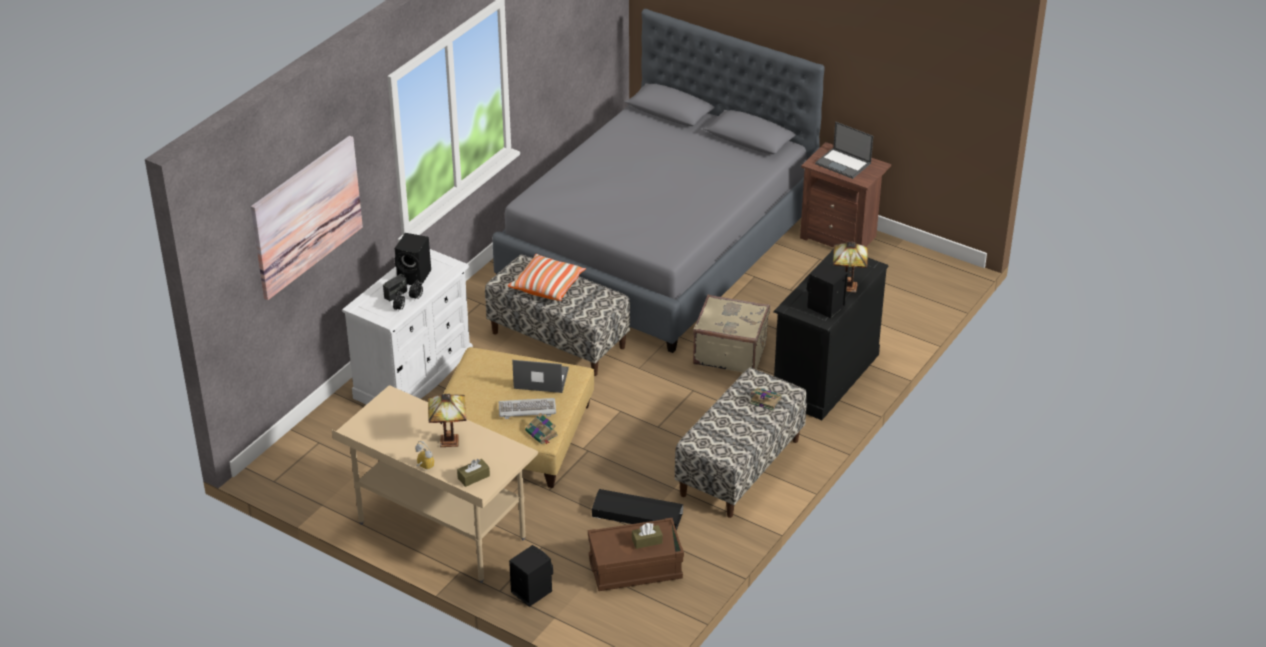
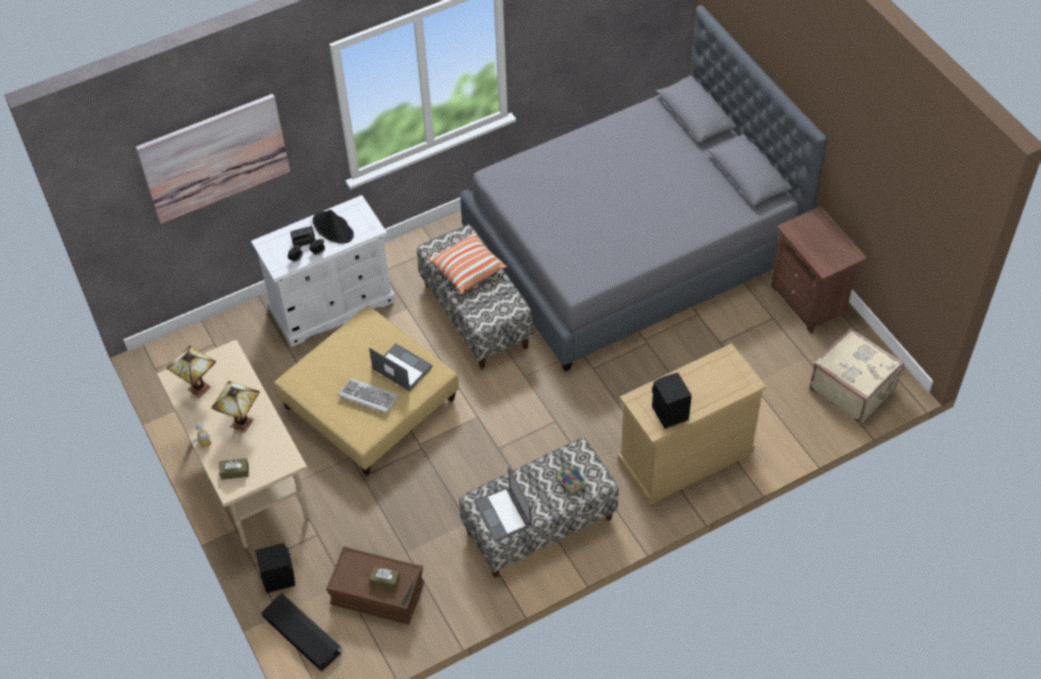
camera: 30 degrees right, 15 degrees up
black speaker [395,233,431,286] -> black hat [312,210,354,244]
book [525,413,558,444] -> none
black storage box [592,489,683,531] -> black storage box moved to [262,593,343,672]
beige suitcase [693,294,770,373] -> beige suitcase moved to [809,328,904,424]
black dresser [774,249,888,420] -> beige dresser [618,343,766,505]
laptop [815,122,873,179] -> laptop moved to [474,467,532,542]
table lamp [833,241,868,292] -> table lamp moved to [167,345,216,398]

